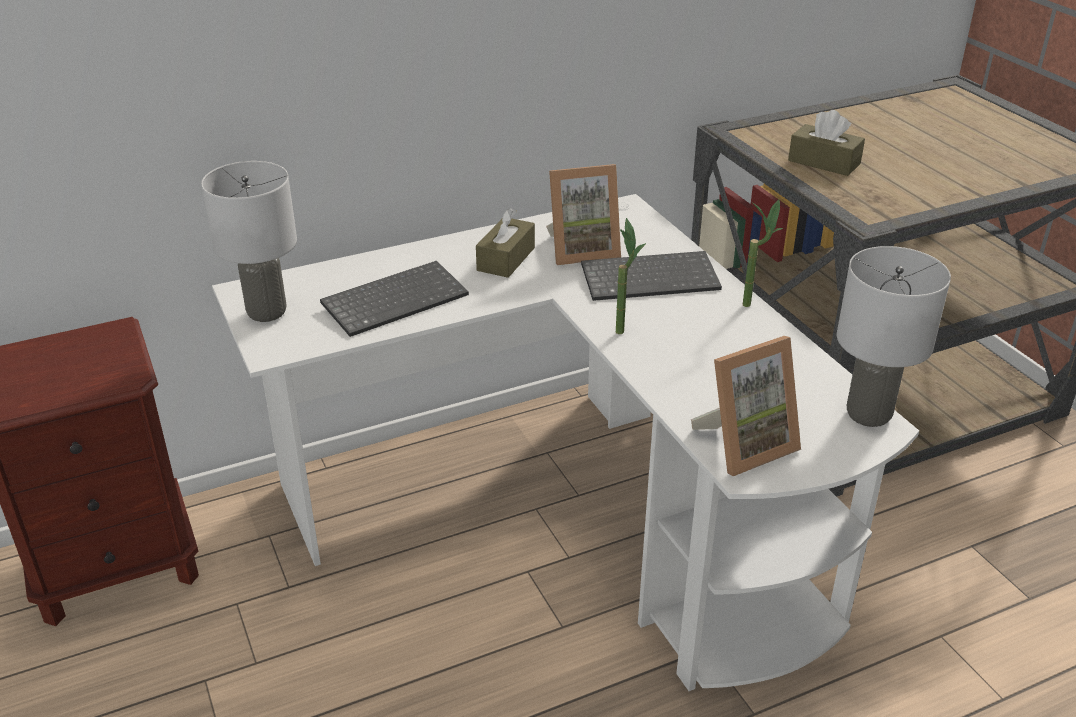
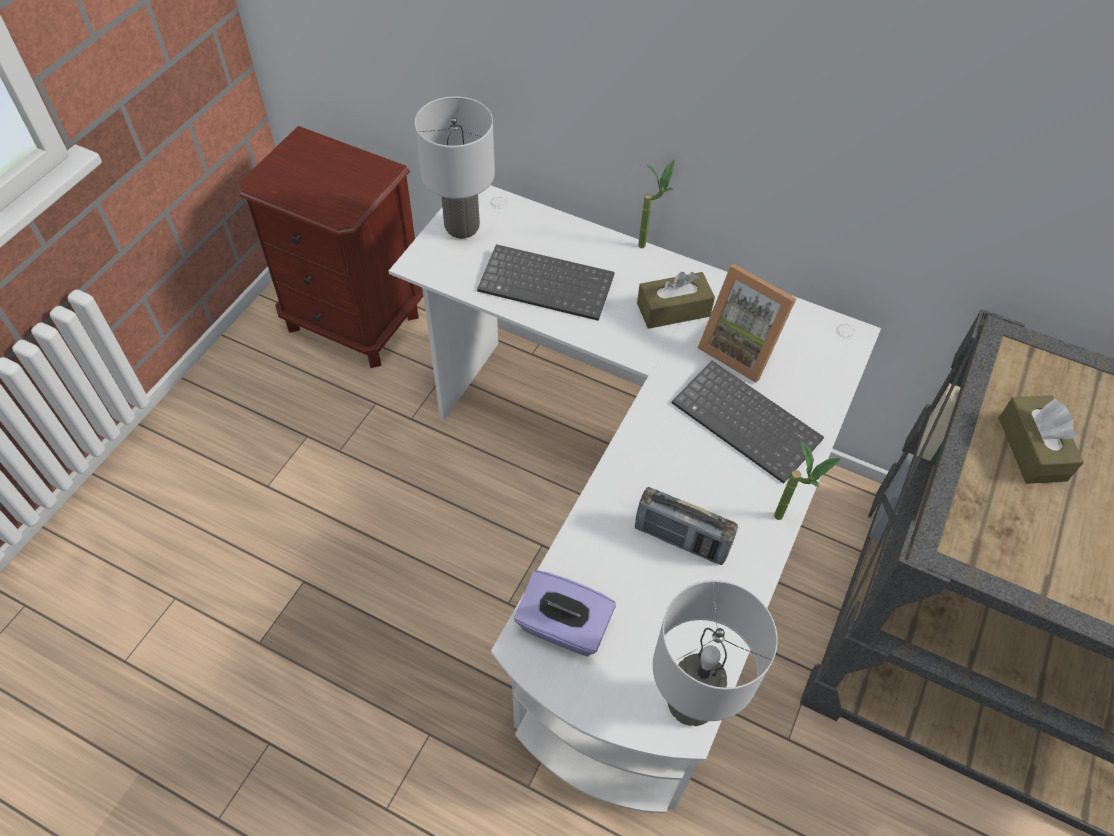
camera: 50 degrees right, 20 degrees up
potted plant [616,218,646,334] -> potted plant moved to [638,160,674,248]
picture frame [691,336,801,476] -> purple tissue box [514,570,616,657]
none -> radio [635,487,738,565]

